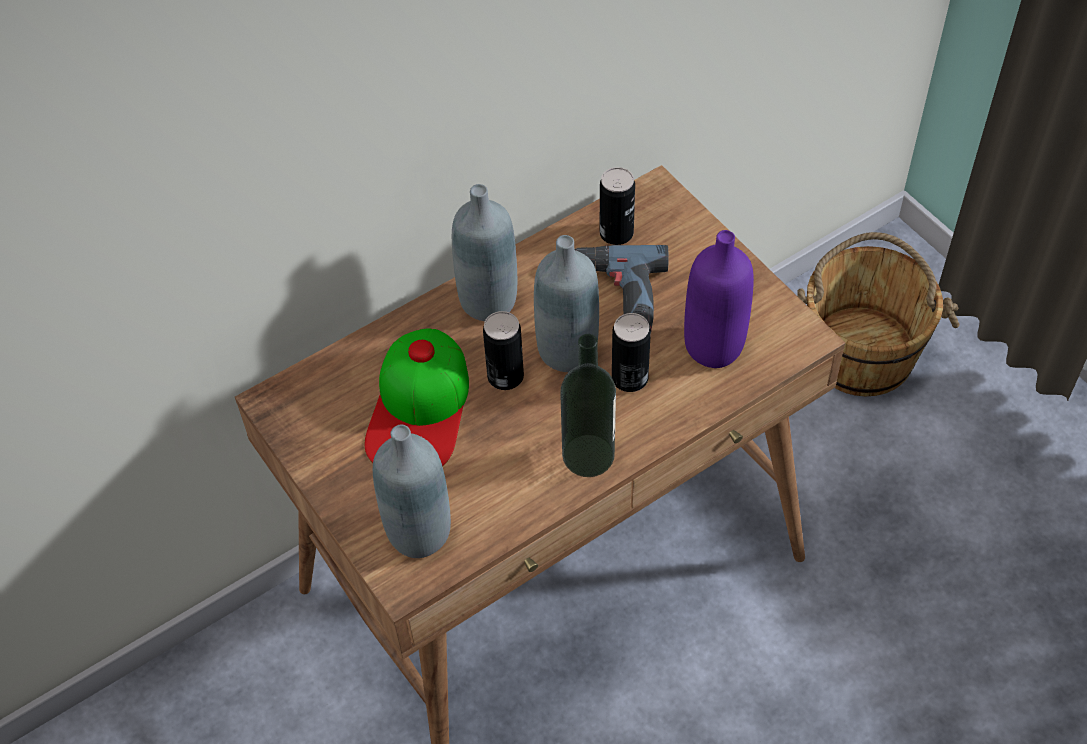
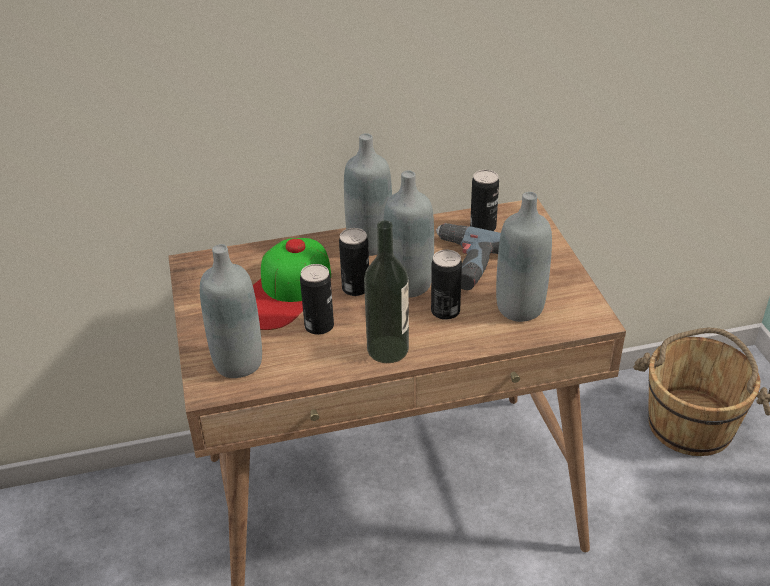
camera: 20 degrees right, 15 degrees down
purple bottle [684,230,754,368] -> grey bottle [496,192,552,322]
none -> can [300,264,334,335]

